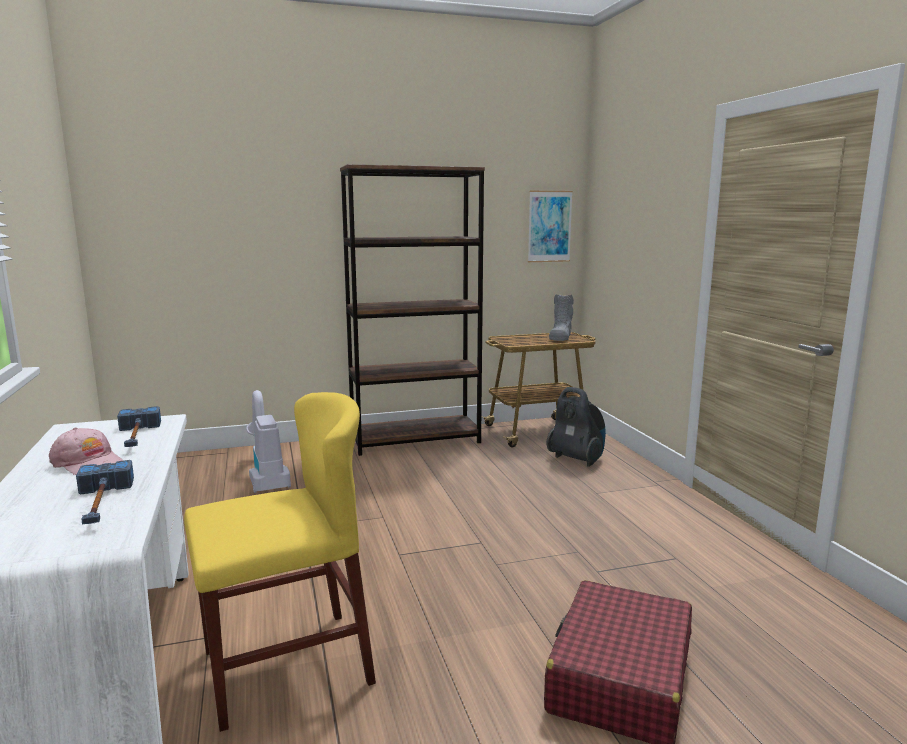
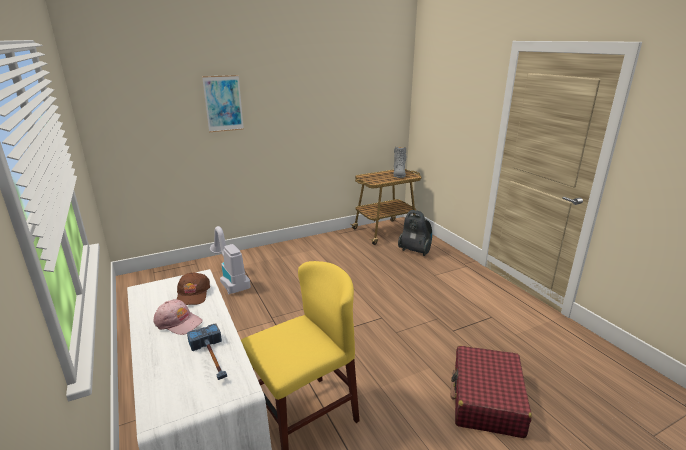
camera: 10 degrees left, 10 degrees up
hammer [117,406,161,447] -> brown cap [177,272,210,305]
brown bookcase [340,164,485,456] -> none
picture [528,191,573,262] -> picture moved to [202,75,244,132]

